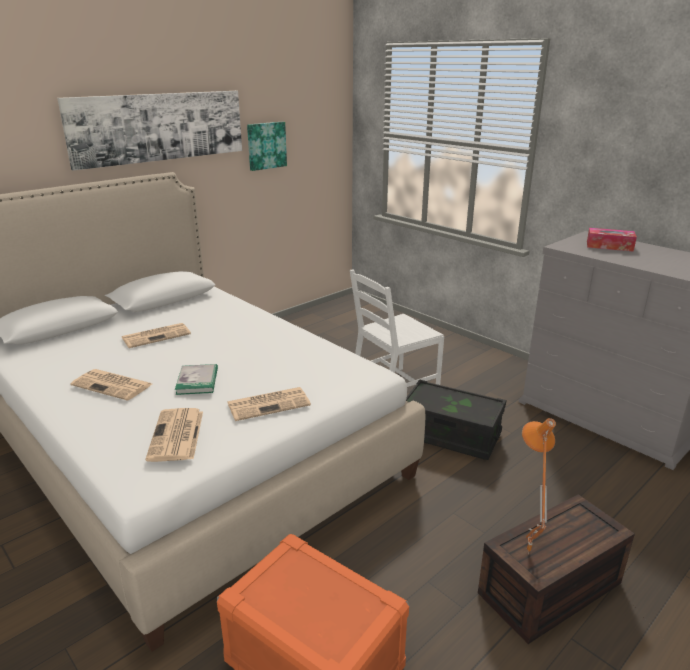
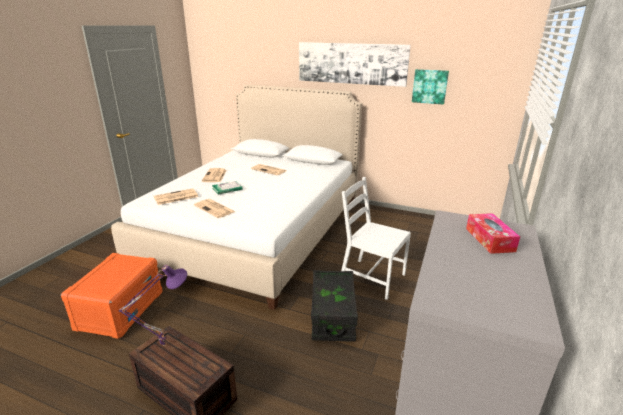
camera: 65 degrees right, 0 degrees up
orange table lamp [522,418,556,555] -> purple table lamp [119,265,187,346]

